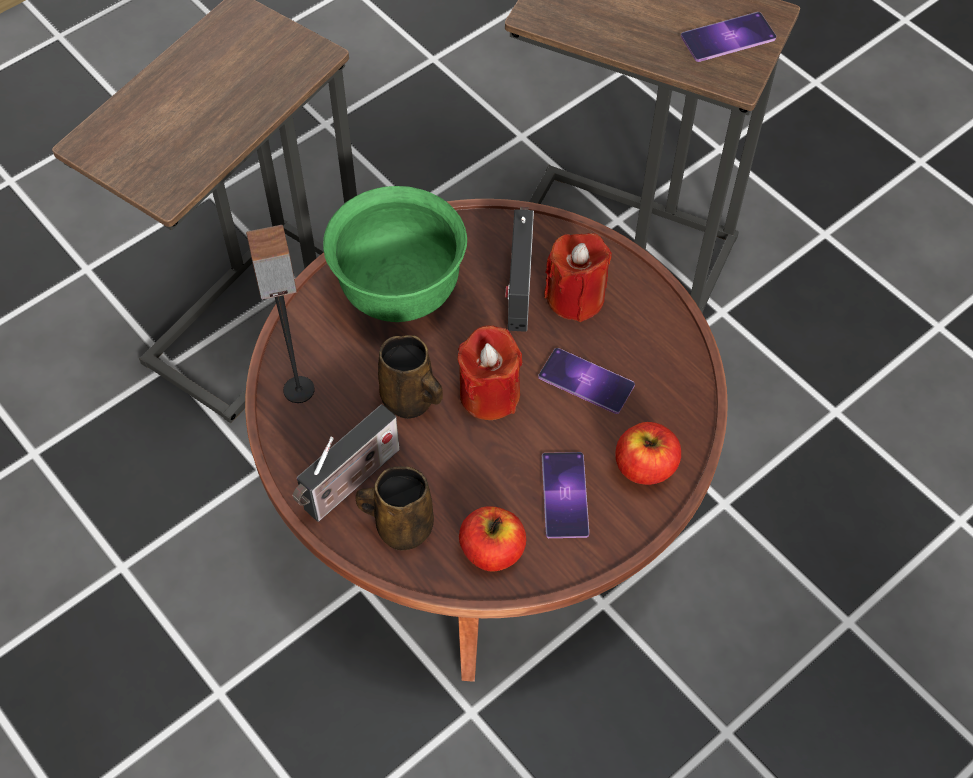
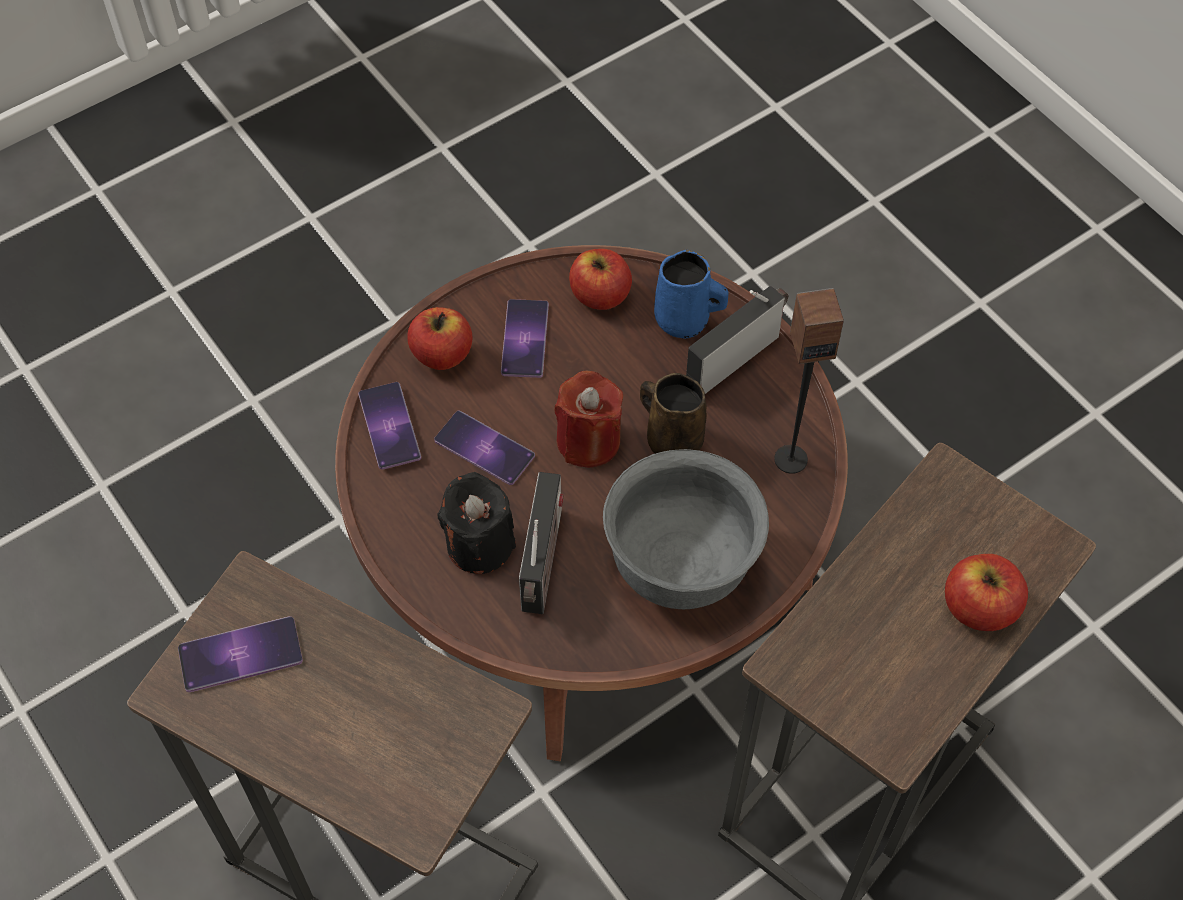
camera: 175 degrees left, 0 degrees up
green bowl [323,186,467,322] -> grey bowl [603,449,769,609]
brown mug [356,466,434,551] -> blue mug [654,250,728,339]
red candle [544,233,612,322] -> black candle [438,472,516,574]
none -> phone [358,382,421,470]
none -> apple [945,554,1028,631]

